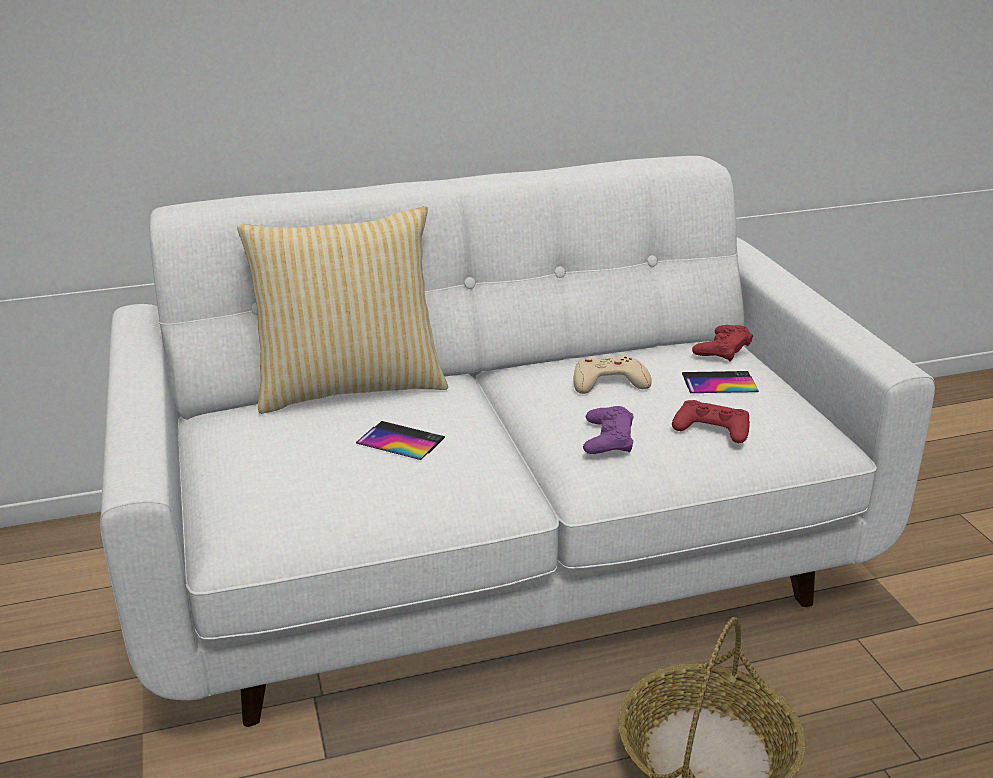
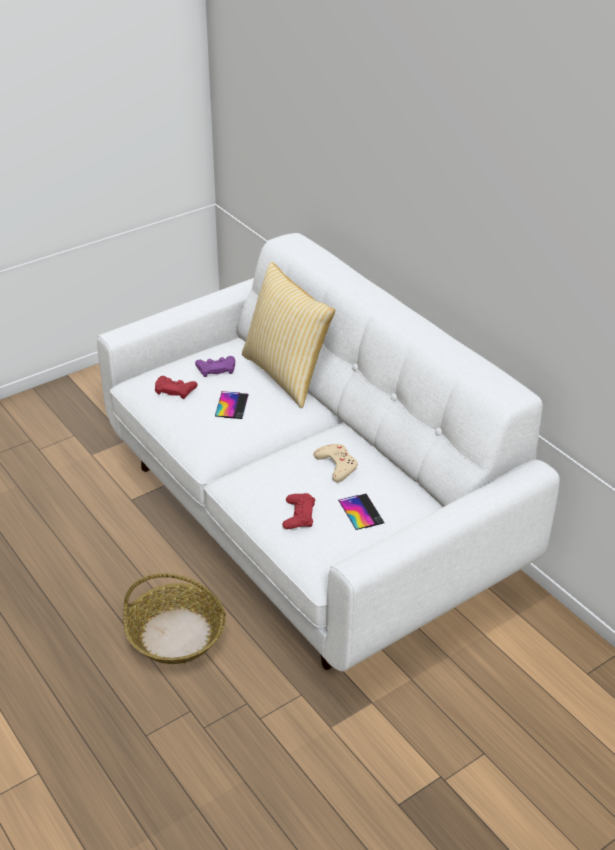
camera: 70 degrees right, 10 degrees up
purple game controller [583,406,634,454] -> purple game controller moved to [195,356,235,377]
red game controller [692,325,753,362] -> red game controller moved to [155,376,198,399]

